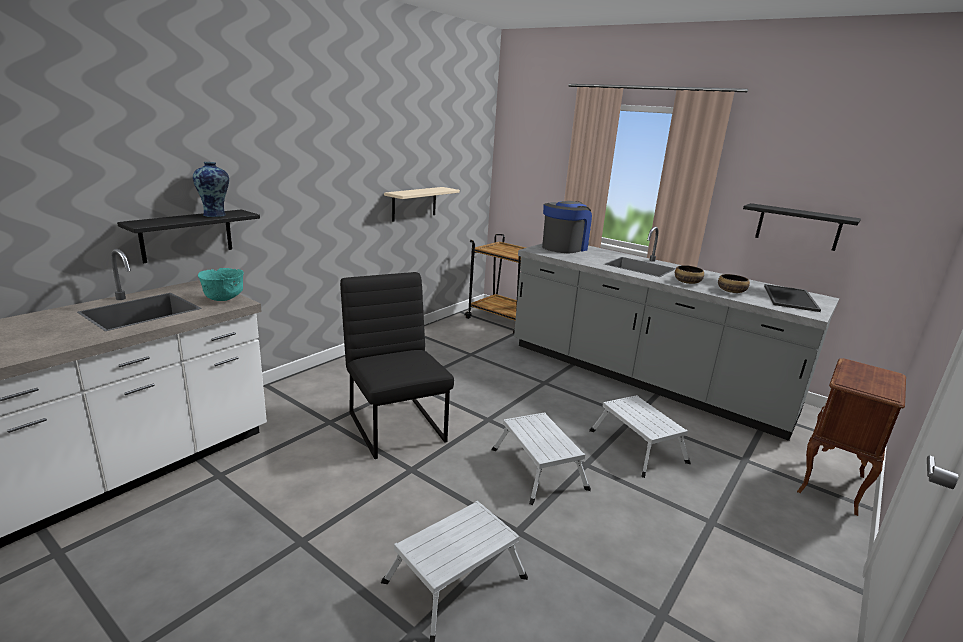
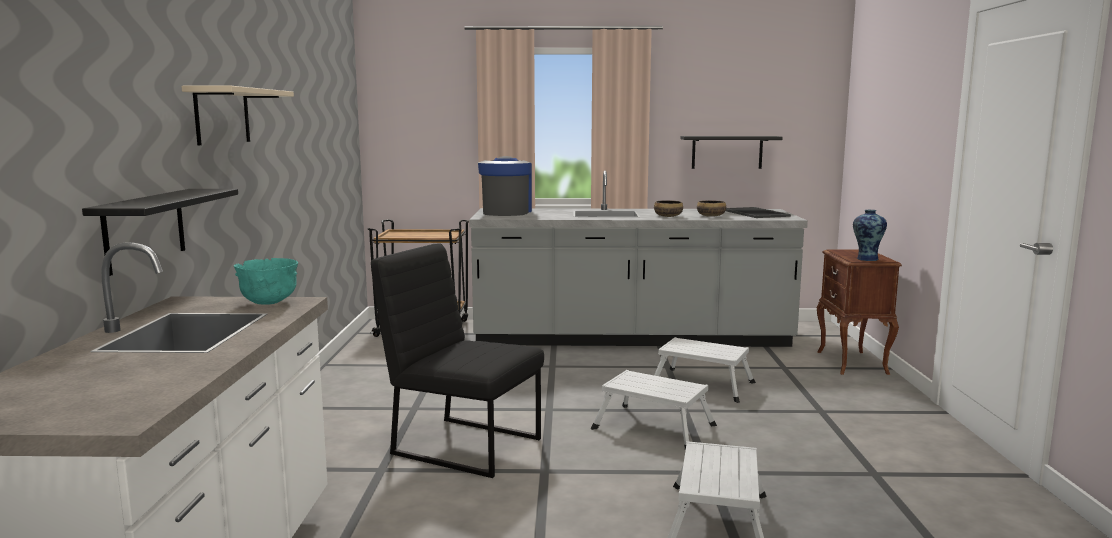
camera: 35 degrees left, 10 degrees down
vase [193,162,229,217] -> vase moved to [853,210,887,261]
beige shelf [384,187,460,222] -> beige shelf moved to [182,86,294,145]

